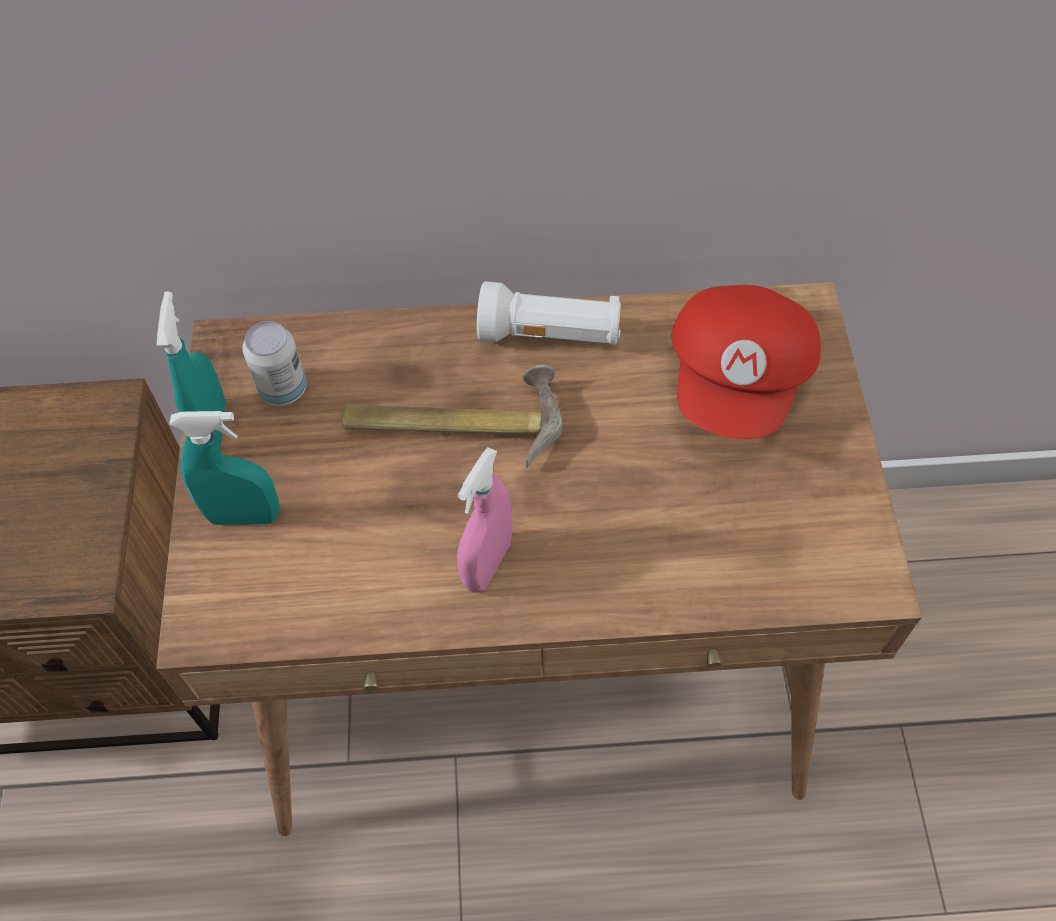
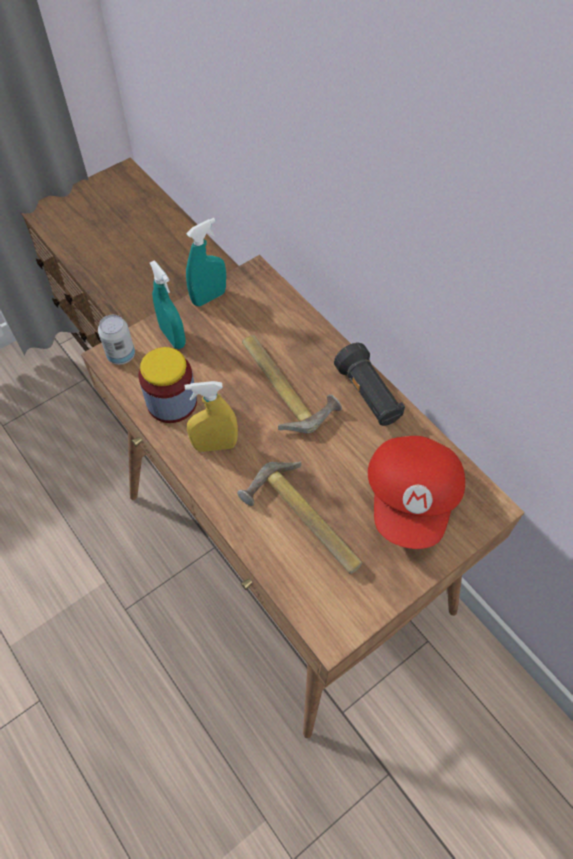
camera: 55 degrees right, 0 degrees up
can [243,321,307,406] -> can moved to [98,315,135,365]
pink spray bottle [457,447,513,593] -> yellow spray bottle [185,381,238,452]
white flashlight [477,281,621,345] -> black flashlight [334,343,405,426]
red cap [672,285,821,439] -> red cap turned 60 degrees counterclockwise [368,436,465,549]
none -> jar [138,347,197,423]
none -> hammer [237,461,362,574]

